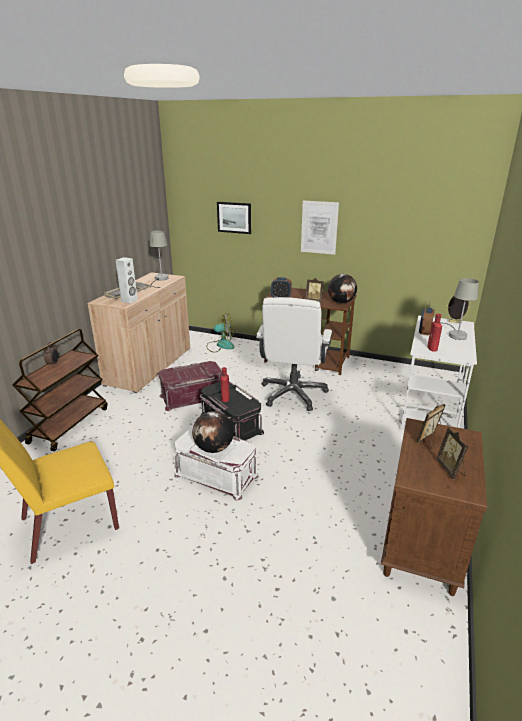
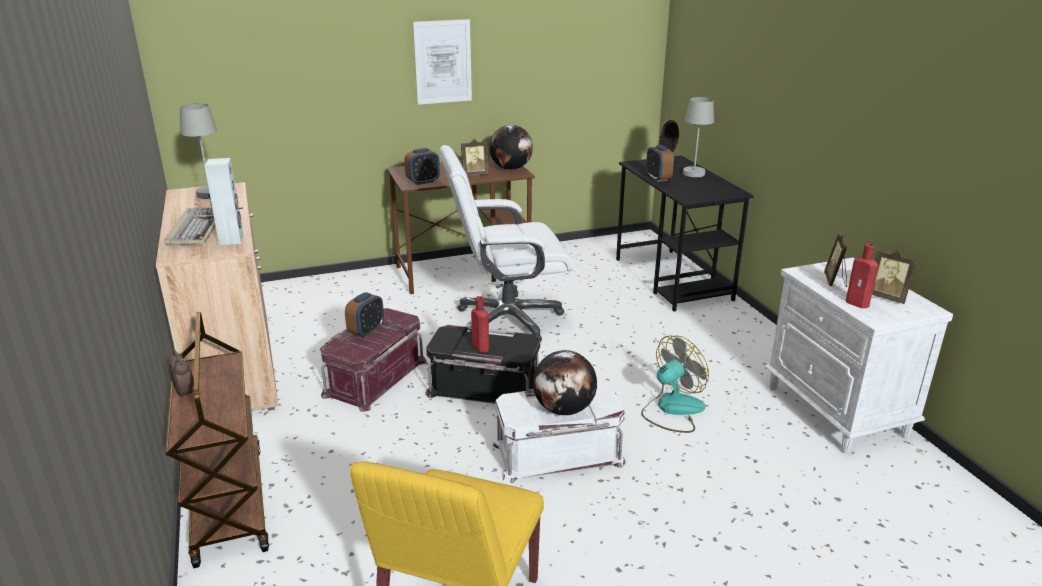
camera: 40 degrees left, 0 degrees up
fan [206,313,234,352] -> fan moved to [641,335,709,433]
picture [217,202,251,234] -> none
white office chair [256,297,332,411] -> white office chair turned 105 degrees clockwise [439,145,574,342]
brown nightstand [381,418,487,596] -> white nightstand [765,258,953,454]
white desk [401,315,477,430] -> black desk [616,155,754,312]
red bottle [427,314,442,352] -> red bottle moved to [846,243,878,308]
none -> alarm clock [345,292,384,337]

